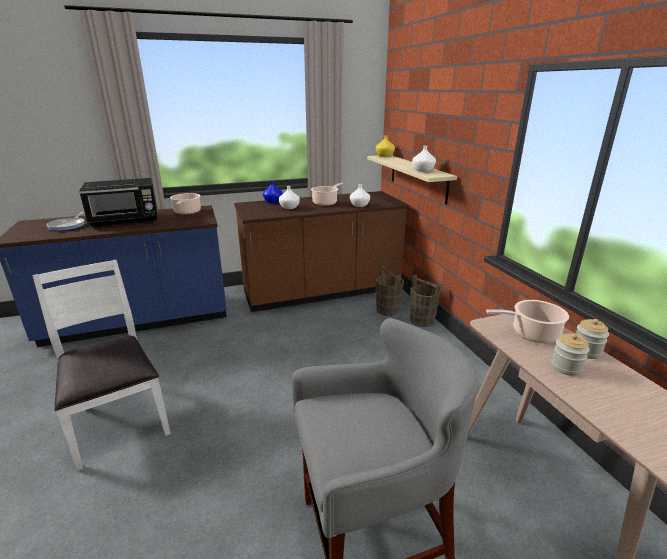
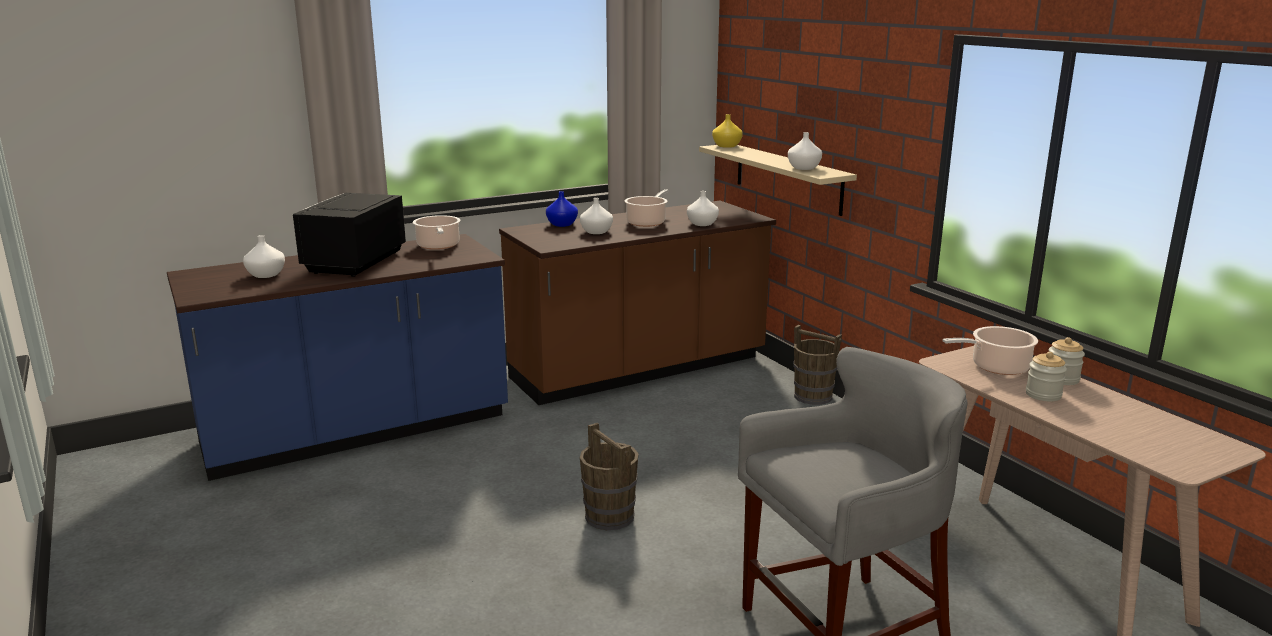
camera: 10 degrees left, 5 degrees down
white chair [32,260,171,471] -> none
frying pan [46,212,85,231] -> white vase [243,235,285,278]
black microwave [79,178,157,227] -> black microwave turned 135 degrees clockwise [293,193,406,277]
brown bucket [376,265,404,316] -> brown bucket moved to [580,422,639,530]

